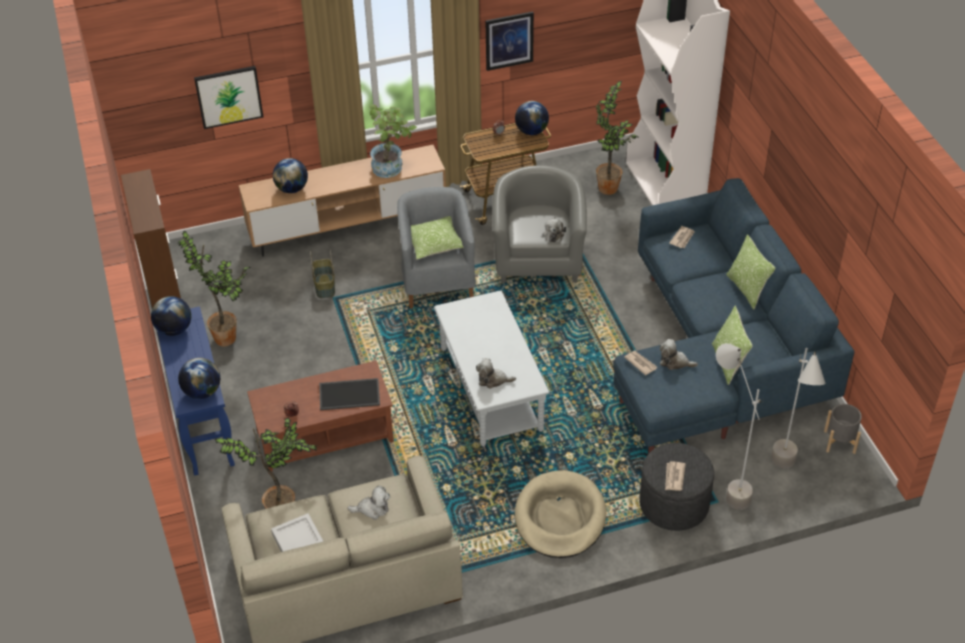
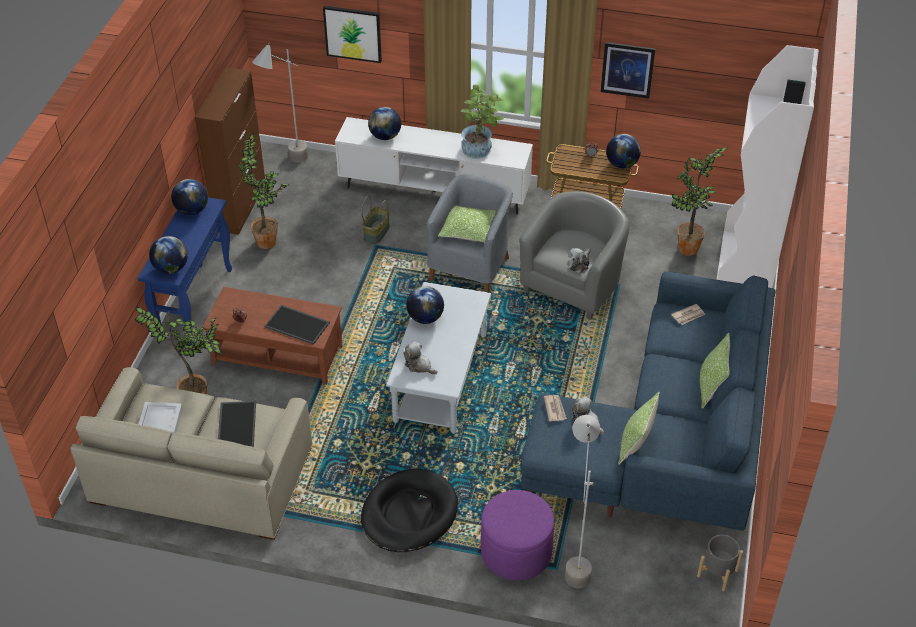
camera: 30 degrees right, 0 degrees up
brown tv stand [239,145,446,257] -> white tv stand [335,117,533,214]
plush toy [347,486,390,520] -> tray [218,401,256,447]
beige dog bed [515,471,606,558] -> black dog bed [361,468,458,552]
grey ottoman [639,443,714,531] -> purple ottoman [481,490,555,580]
newspaper [665,461,686,491] -> none
grey floor lamp [771,348,825,469] -> grey floor lamp moved to [252,42,308,162]
none -> globe [406,286,444,324]

